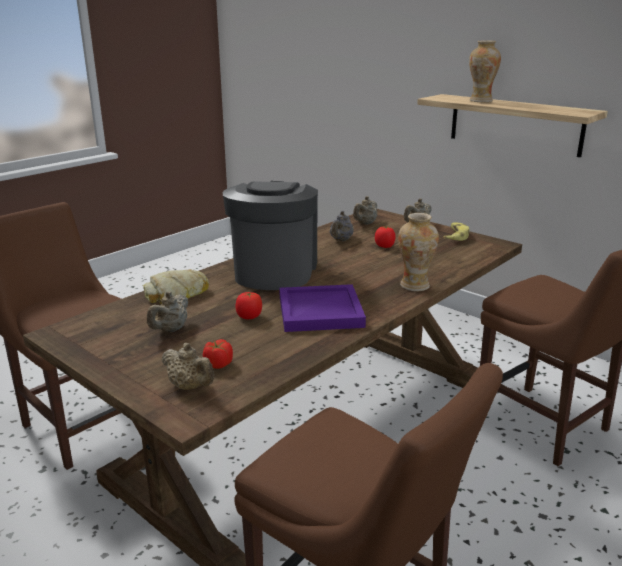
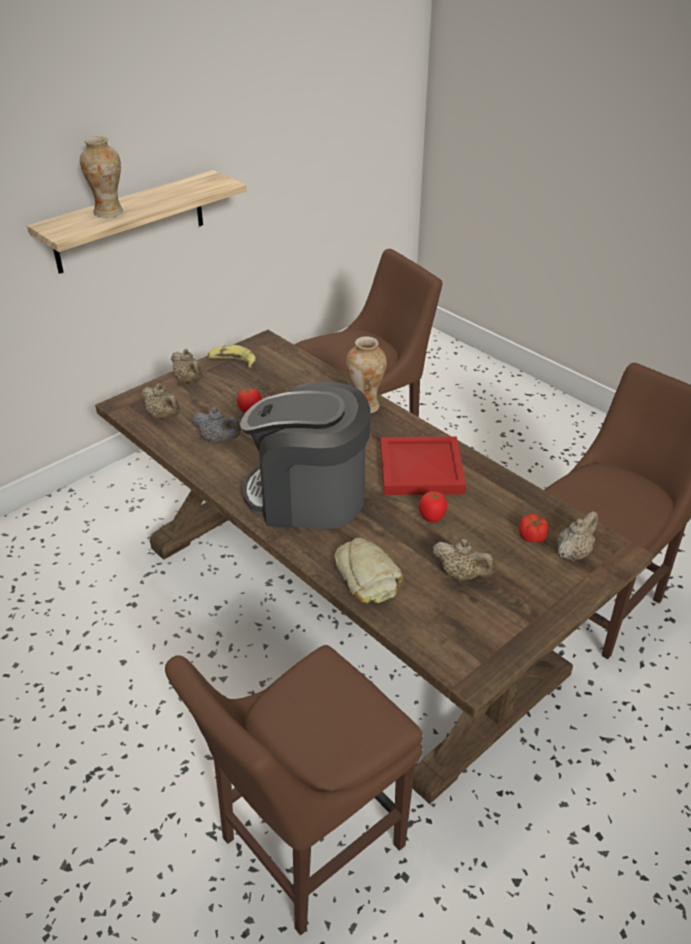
camera: 85 degrees left, 15 degrees up
purple tray [279,284,366,332] -> red tray [380,437,466,495]

